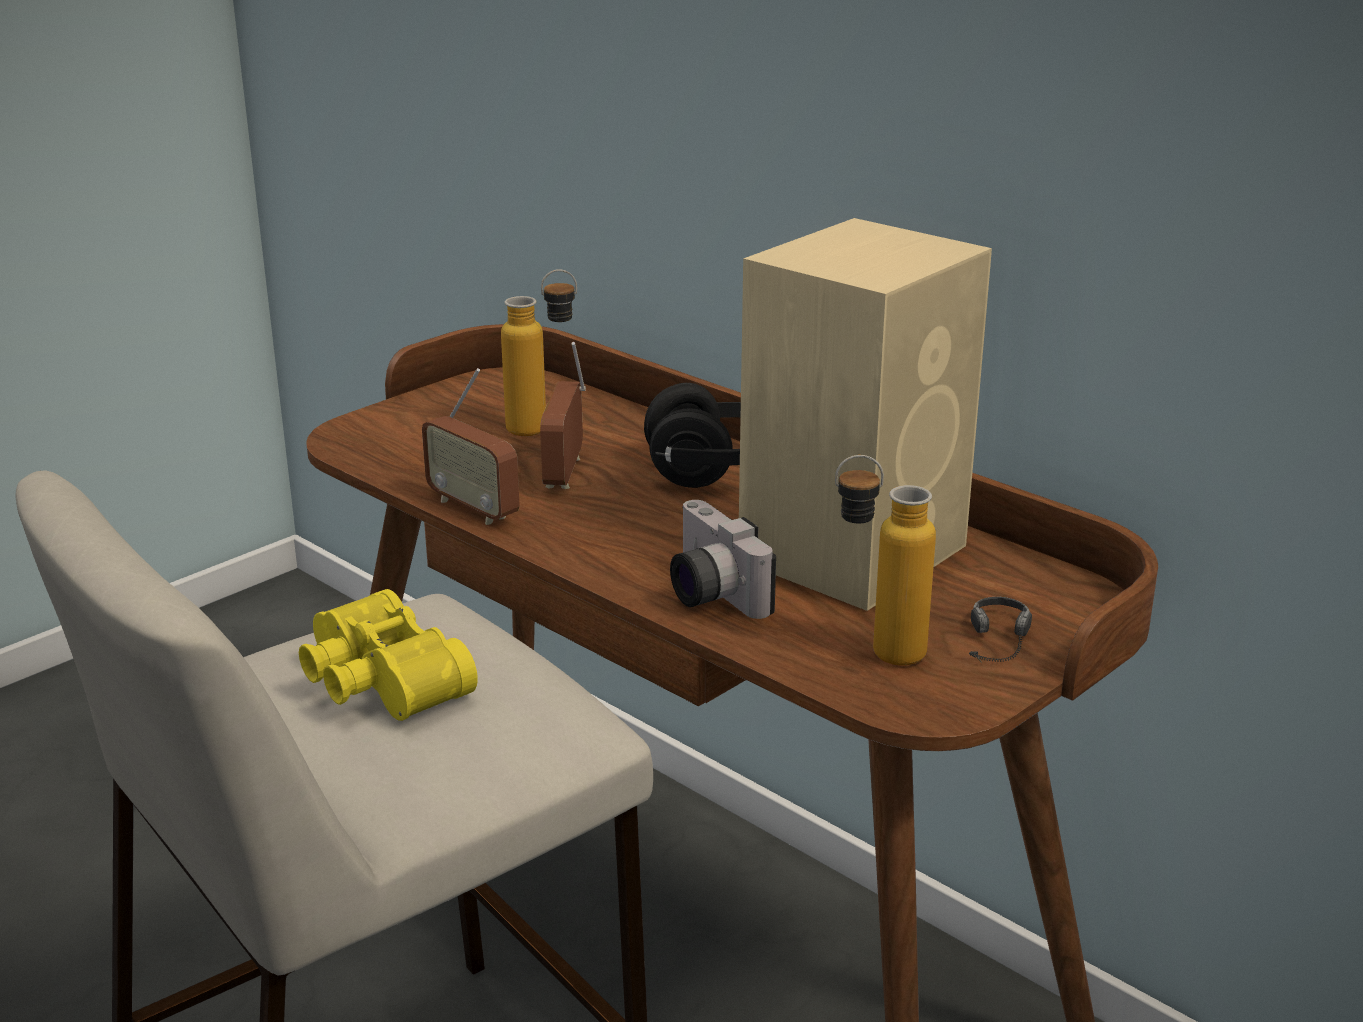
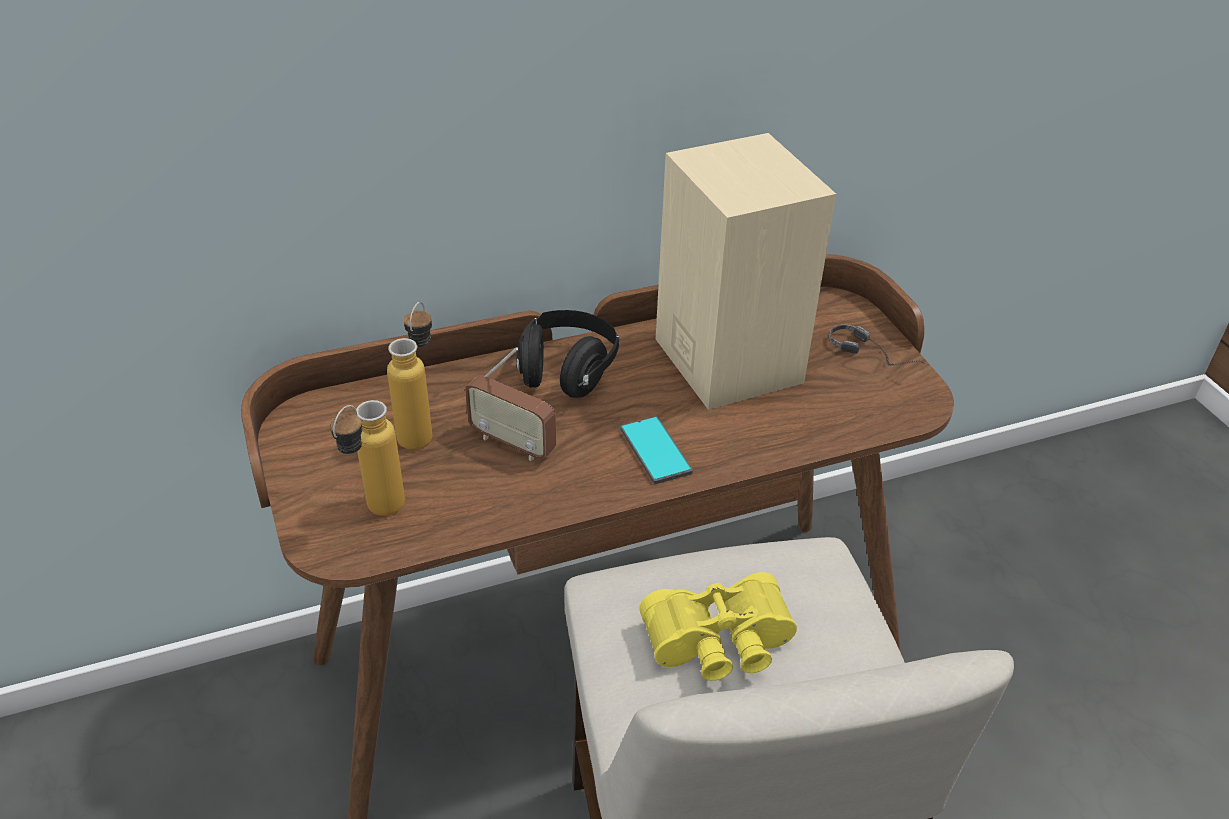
camera: 65 degrees left, 15 degrees up
radio [422,368,520,525] -> none
camera [670,500,776,619] -> none
bottle [835,455,936,665] -> bottle moved to [330,400,405,516]
none -> phone [620,416,693,484]

